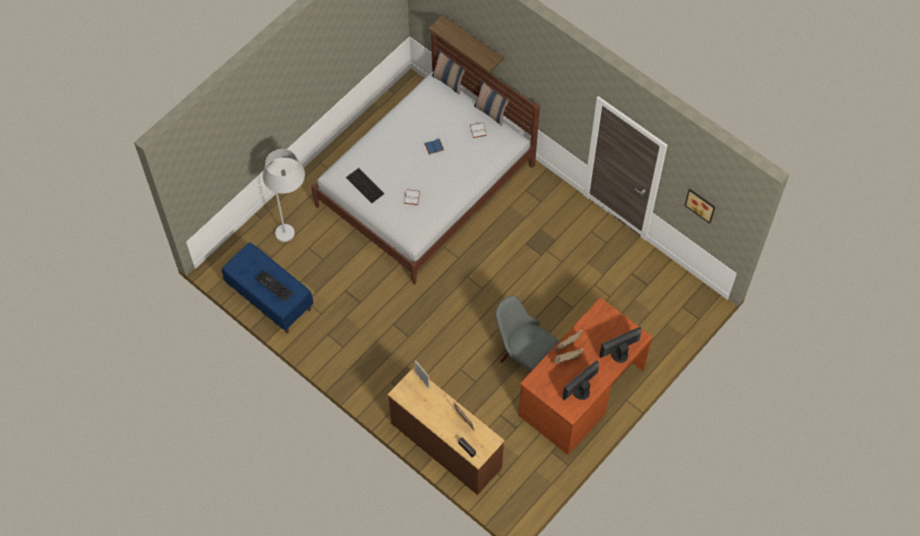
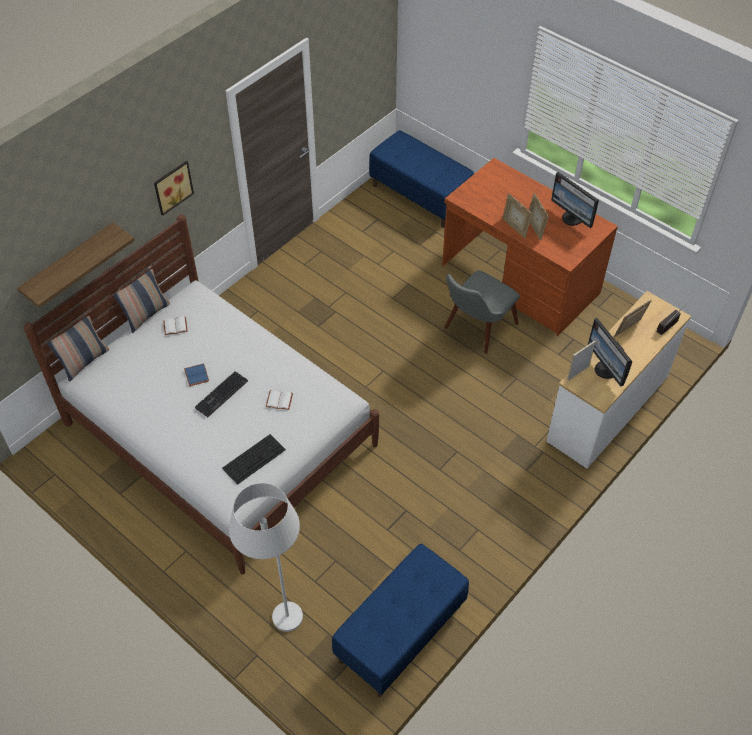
camera: 90 degrees left, 10 degrees down
keyboard [255,270,293,302] -> keyboard moved to [195,371,248,417]
brown dresser [387,367,505,495] -> white dresser [546,291,691,469]
monitor [599,327,641,363] -> monitor moved to [588,318,633,387]
picture [685,189,715,224] -> picture moved to [154,161,194,216]
none -> blue bench [369,130,474,228]

